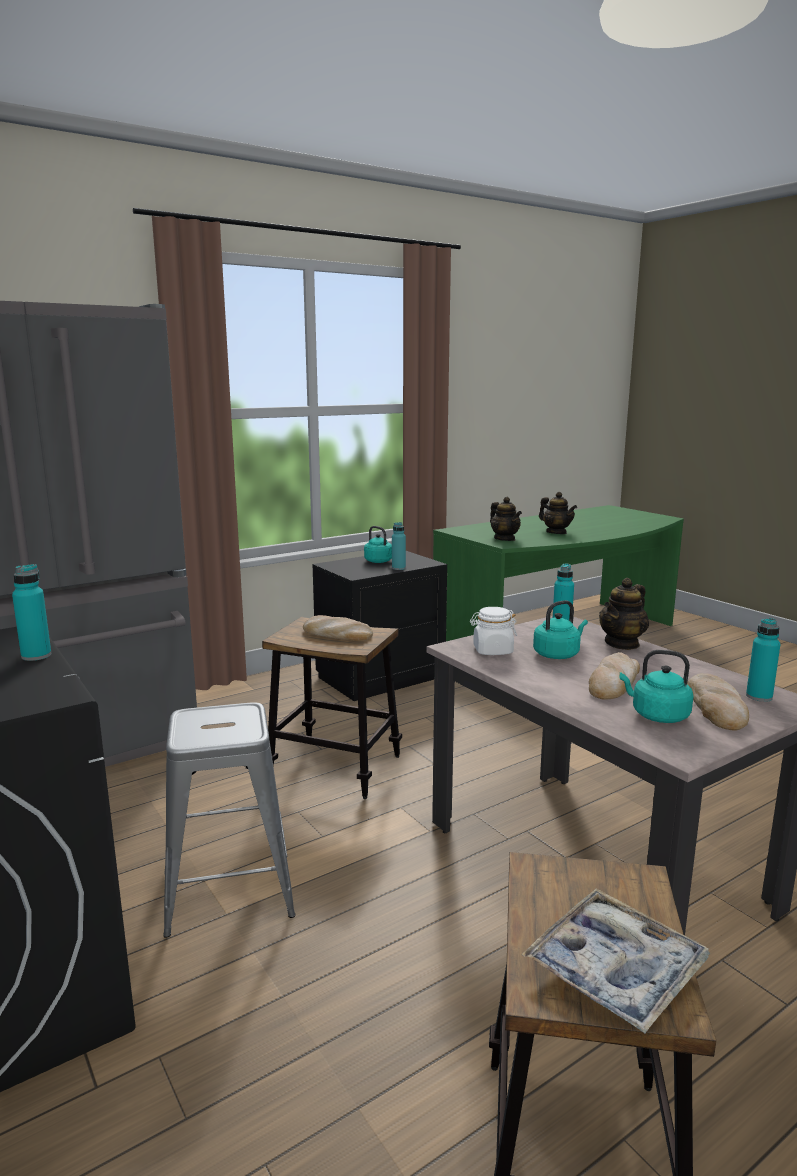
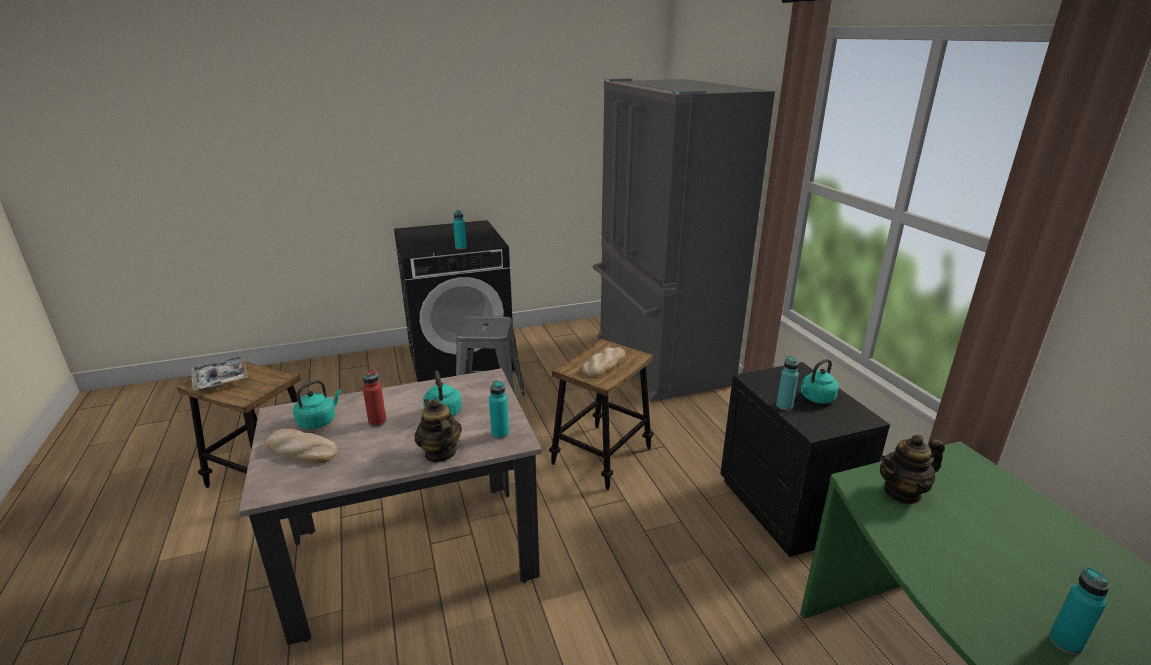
camera: 105 degrees right, 10 degrees up
white jar [470,607,517,655] -> none
teapot [539,492,577,534] -> none
bread [589,652,640,700] -> red bottle [363,369,387,427]
turquoise bottle [746,618,781,702] -> turquoise bottle moved to [1049,567,1109,655]

